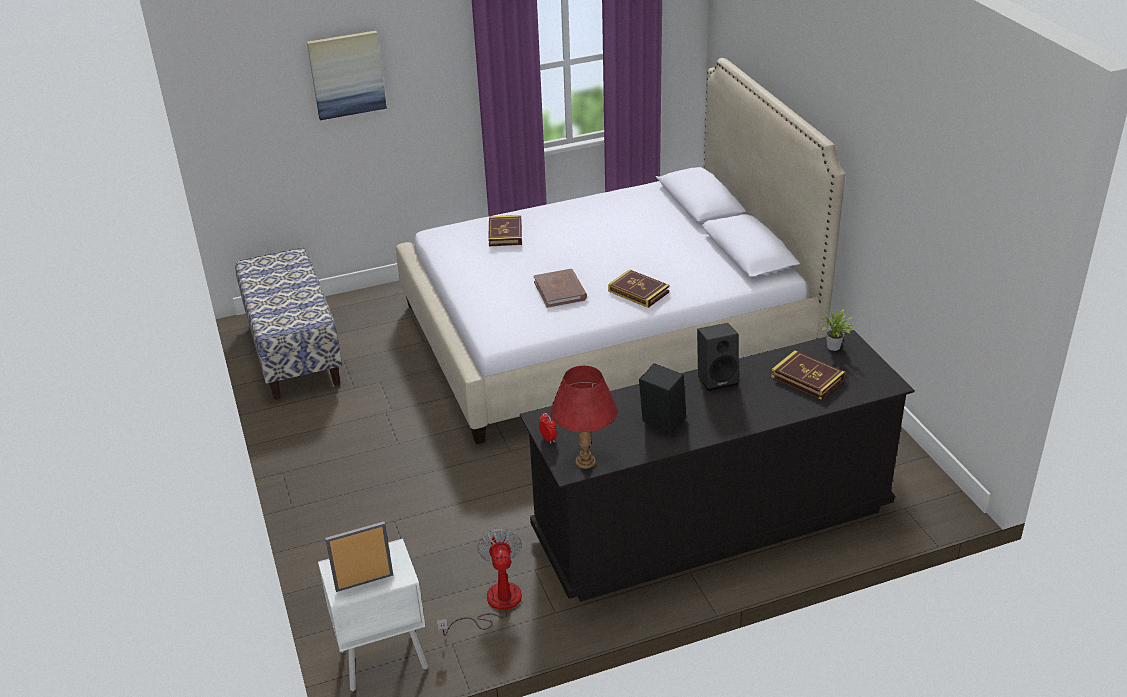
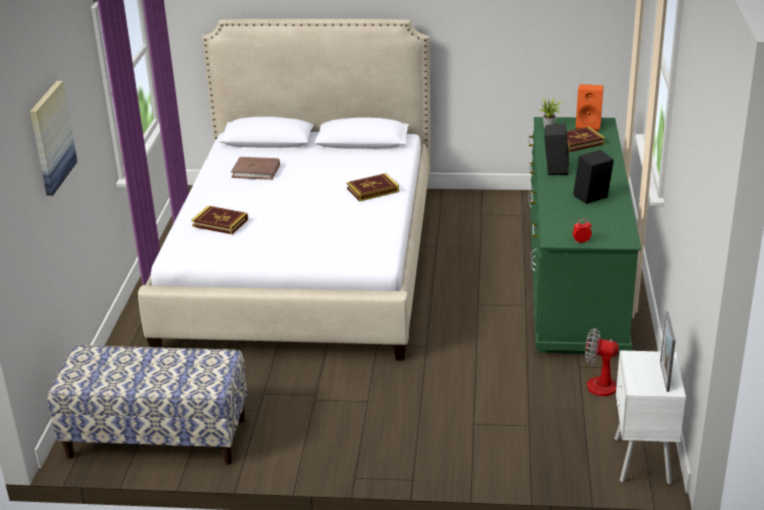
camera: 65 degrees left, 5 degrees down
black dresser [520,330,915,602] -> green dresser [528,117,641,355]
brown book [534,269,587,308] -> brown book moved to [231,157,280,180]
red table lamp [550,366,618,469] -> none
none -> orange speaker [576,84,604,131]

